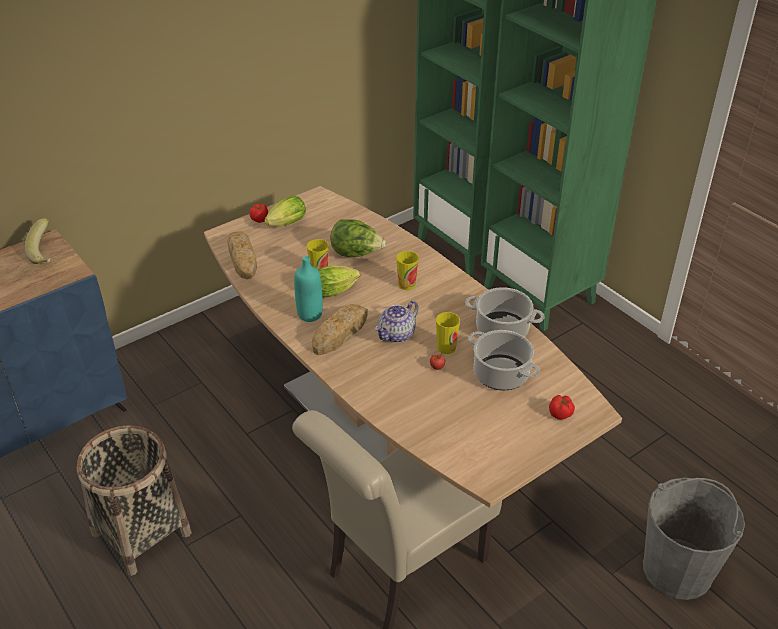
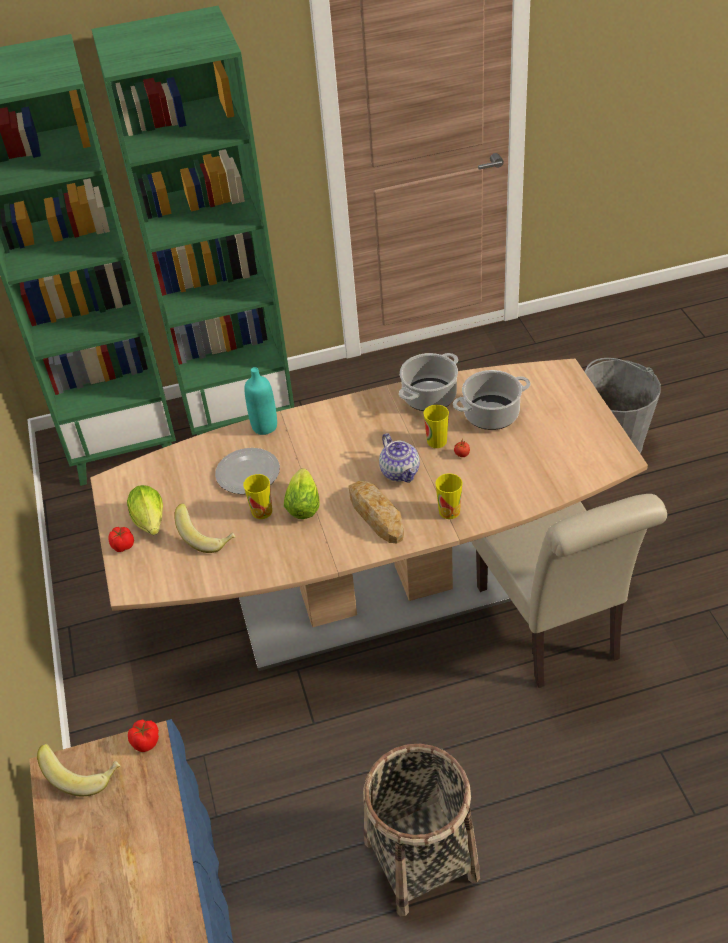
camera: 65 degrees left, 5 degrees up
bread [227,231,257,279] -> none
turquoise bottle [294,256,323,322] -> turquoise bottle moved to [244,367,277,435]
lettuce [331,219,386,257] -> plate [215,448,280,494]
cup [396,251,419,290] -> cup moved to [435,473,463,519]
tomato [549,395,575,420] -> tomato moved to [128,720,159,752]
none -> banana [174,503,235,553]

